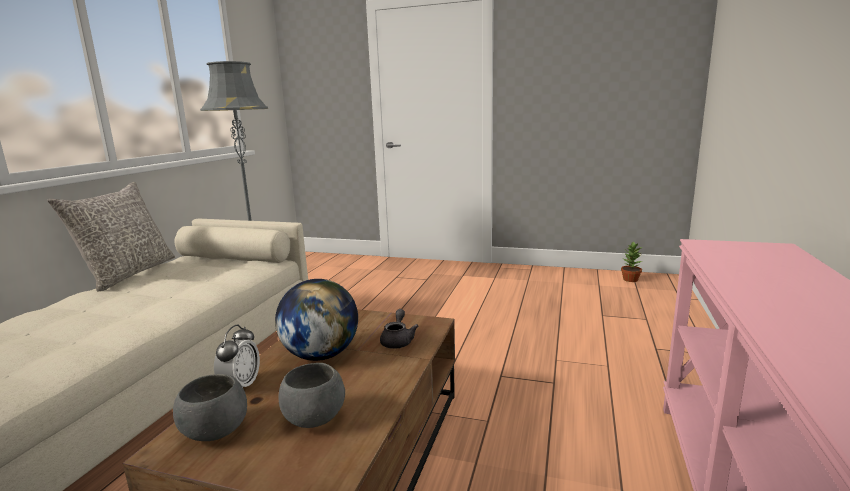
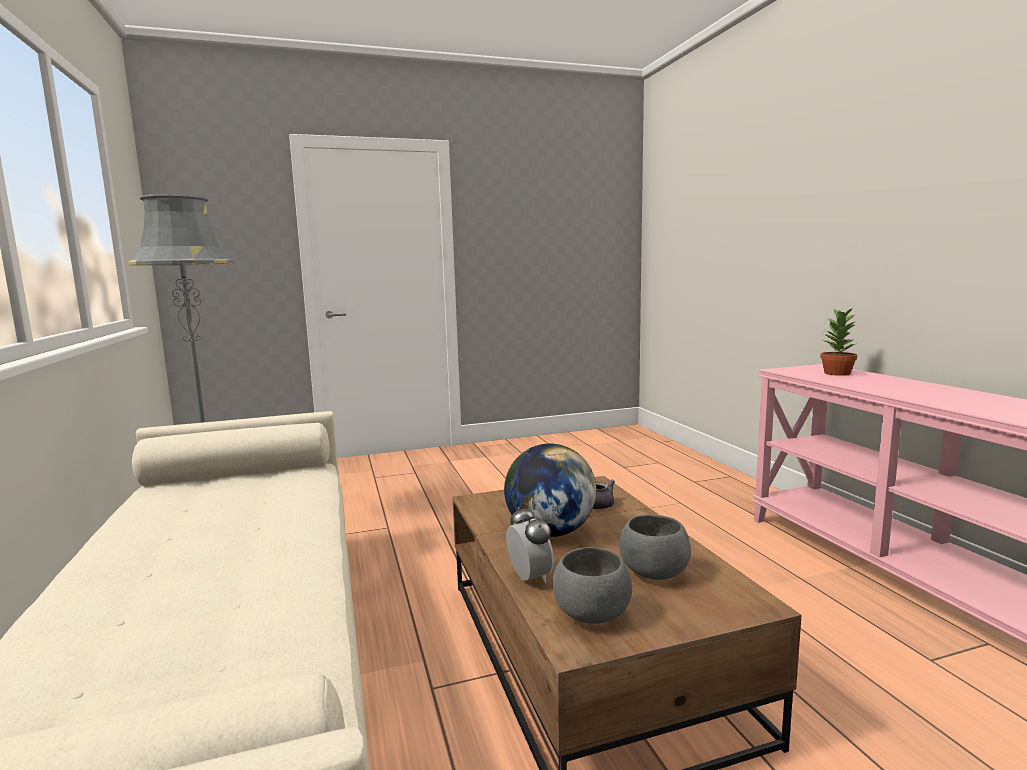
camera: 35 degrees left, 5 degrees down
grey pillow [47,182,175,291] -> none
potted plant [621,242,643,282] -> potted plant moved to [820,307,857,376]

